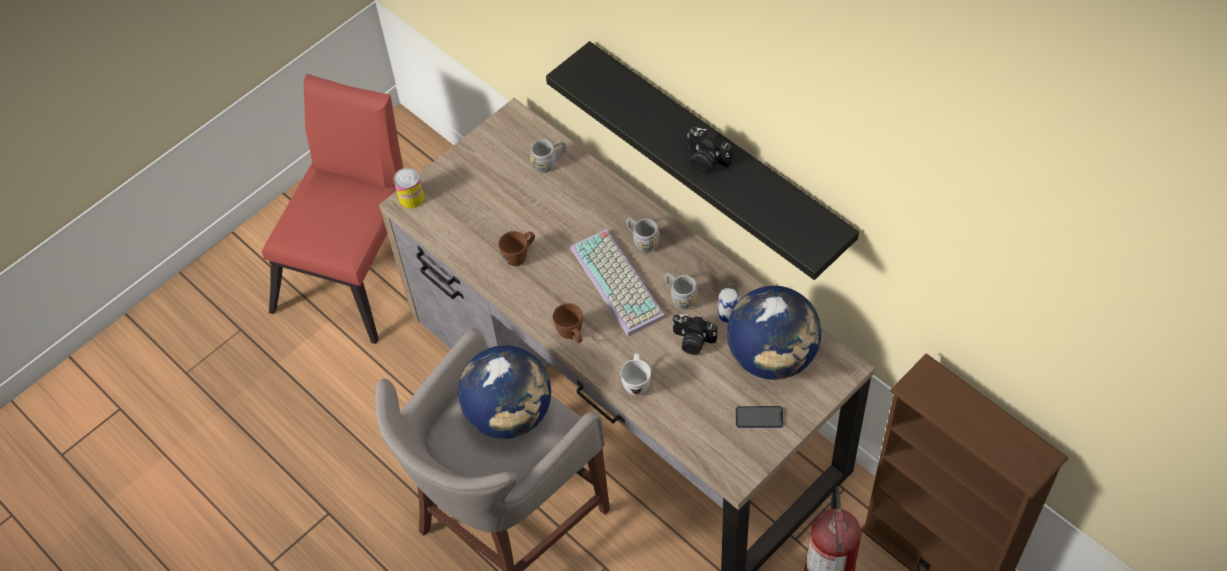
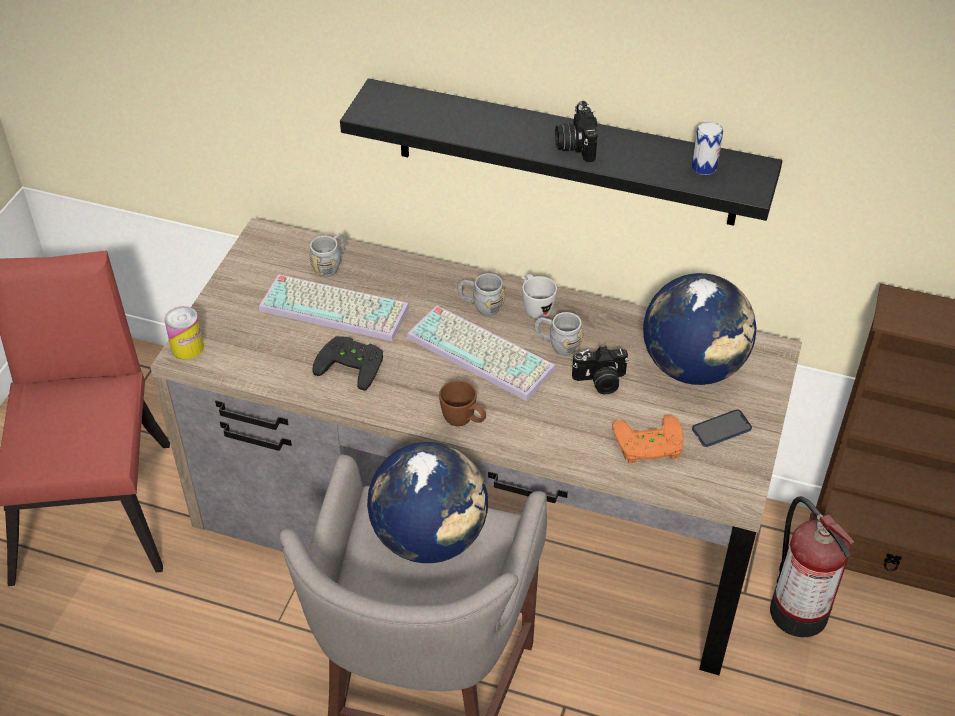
camera: 30 degrees left, 10 degrees down
brown mug [498,231,535,266] -> black game controller [312,336,383,391]
white mug [620,353,651,396] -> white mug moved to [522,274,557,319]
camera [687,127,732,173] -> camera turned 75 degrees clockwise [555,101,598,162]
can [718,288,738,323] -> can moved to [692,122,723,175]
none -> keyboard [259,274,409,342]
none -> orange game controller [612,415,683,463]

